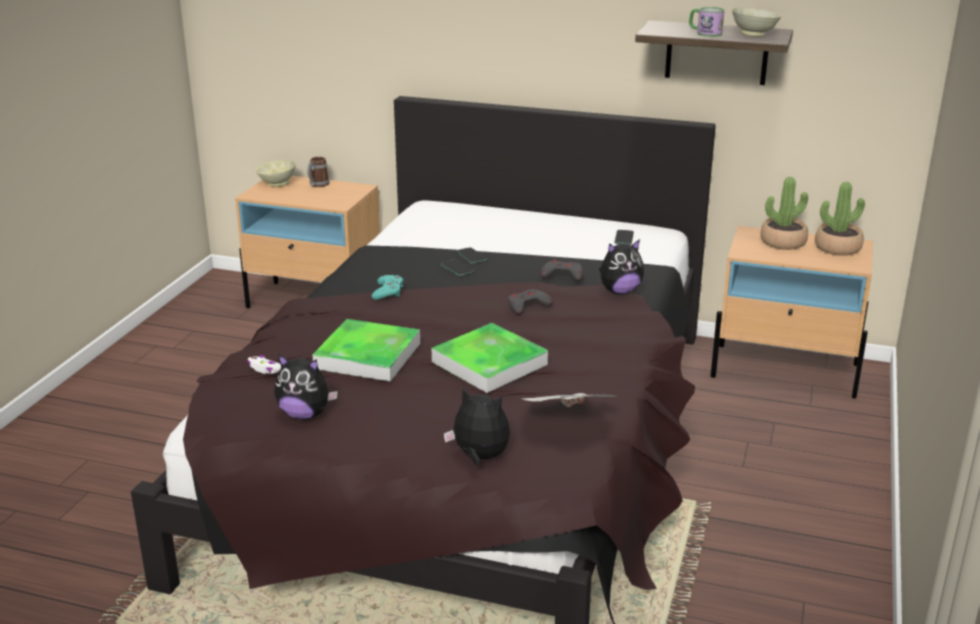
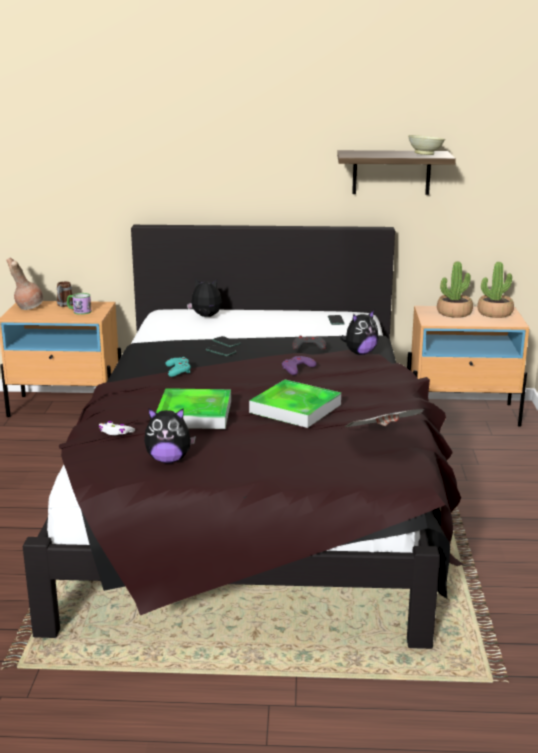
camera: 15 degrees left, 5 degrees down
beige bowl [256,160,296,187] -> brown vase [6,258,44,310]
plush toy [443,387,510,465] -> plush toy moved to [187,278,222,317]
grey game controller [508,289,553,315] -> purple game controller [282,356,317,375]
mug [689,7,724,37] -> mug moved to [67,293,91,315]

